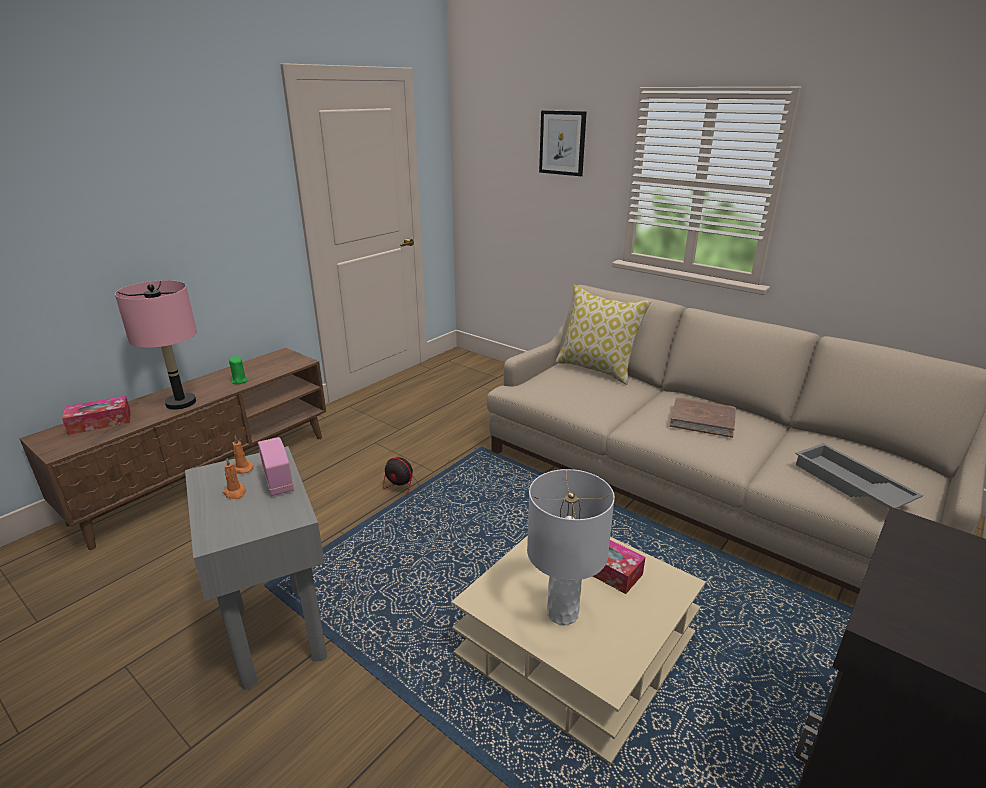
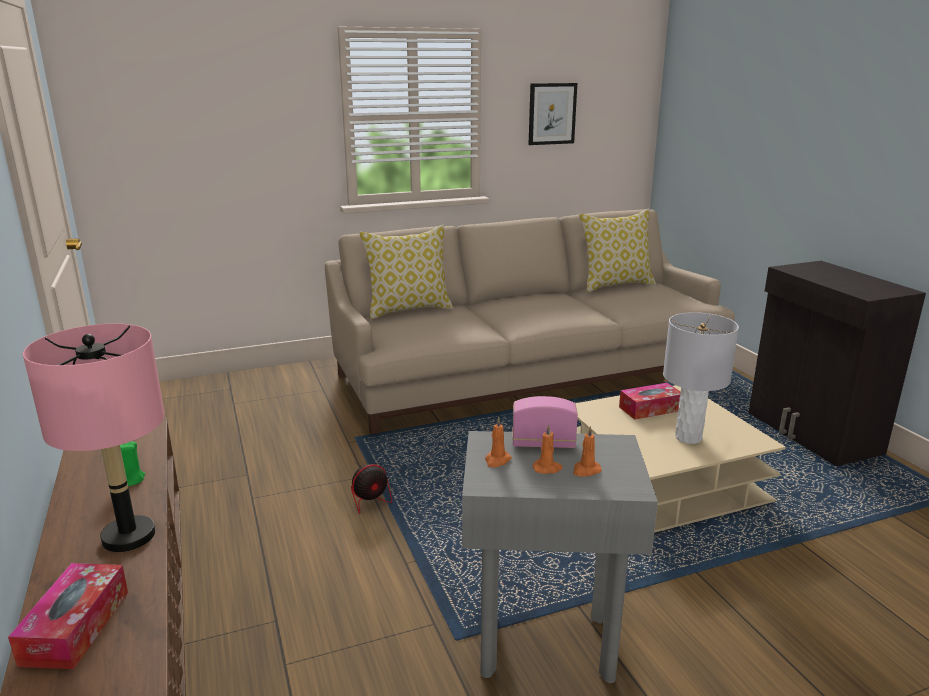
camera: 60 degrees left, 5 degrees down
picture [539,110,587,176] -> picture moved to [528,83,577,145]
brown book [670,397,736,438] -> none
grey tray [795,443,923,509] -> none
none -> orange candle [573,426,602,477]
none -> pillow [579,209,656,292]

